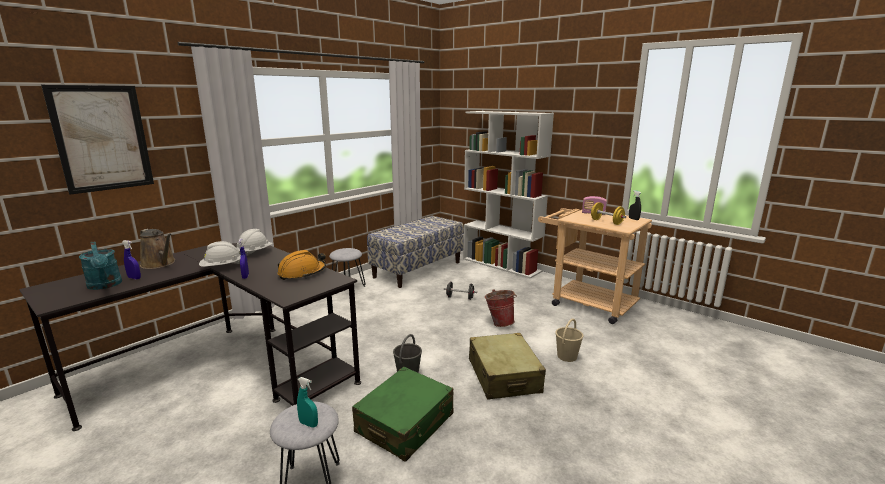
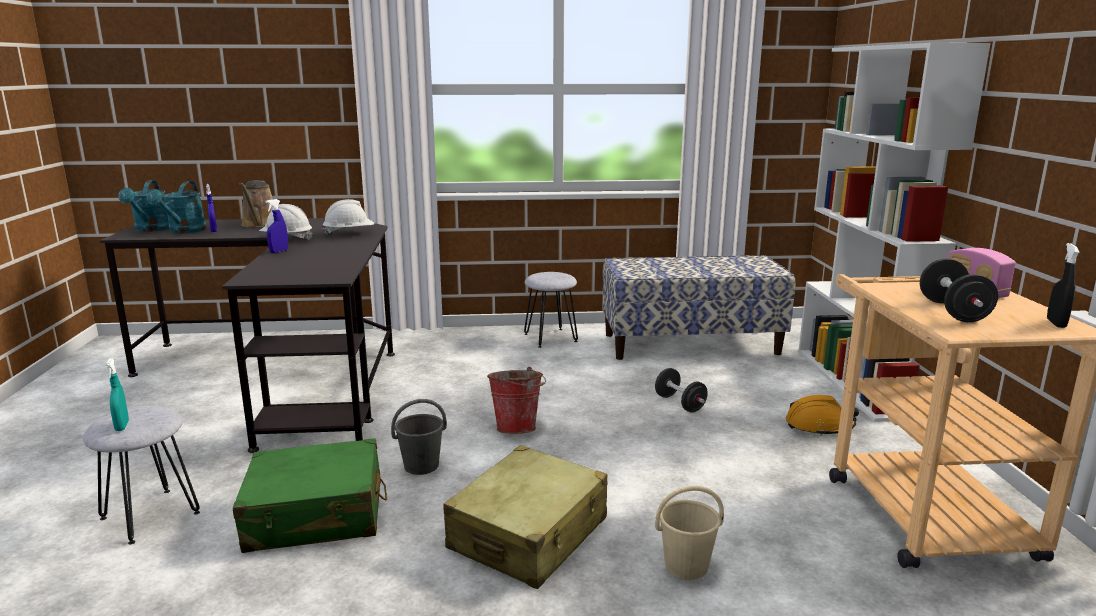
camera: 45 degrees right, 0 degrees up
picture [41,85,154,195] -> none
orange hard hat [277,250,326,280] -> orange hard hat moved to [786,395,859,436]
bucket [485,290,517,327] -> bucket moved to [487,367,546,434]
yellow dumbbell [590,202,626,225] -> black dumbbell [920,258,998,322]
none -> turquoise watering can [118,180,169,232]

